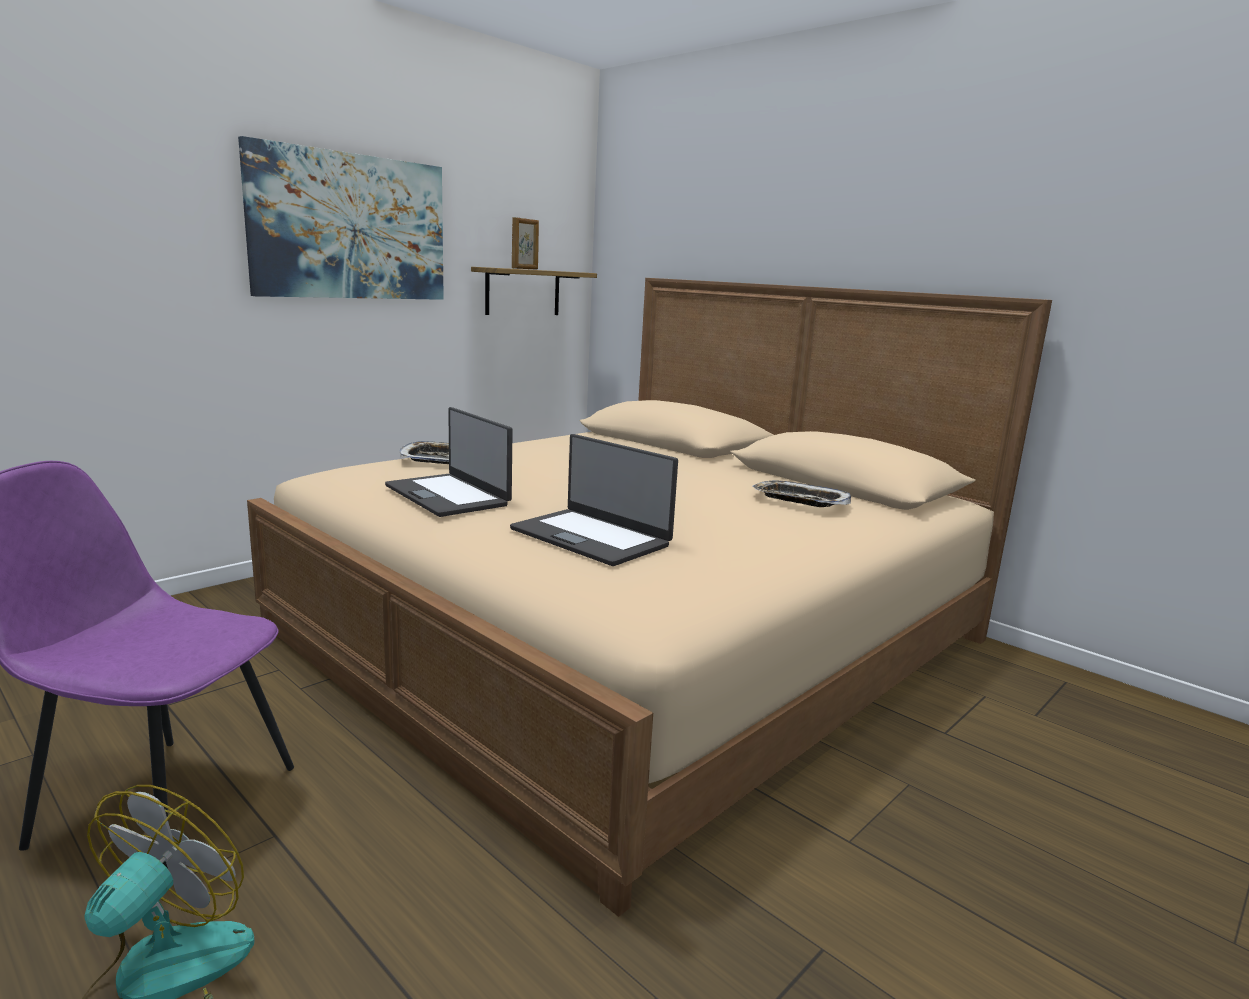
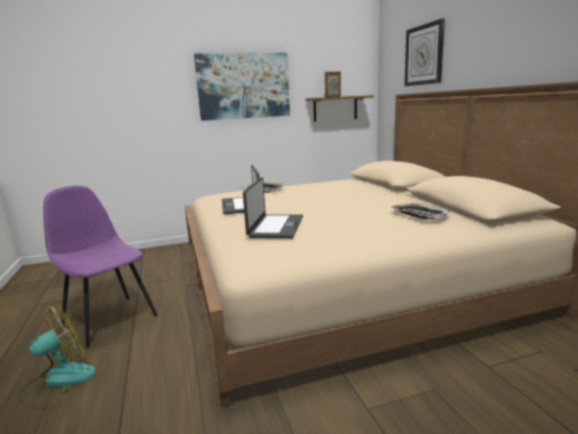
camera: 30 degrees right, 0 degrees up
laptop [510,434,678,566] -> laptop turned 150 degrees counterclockwise [243,177,303,238]
none -> wall clock [405,18,445,86]

